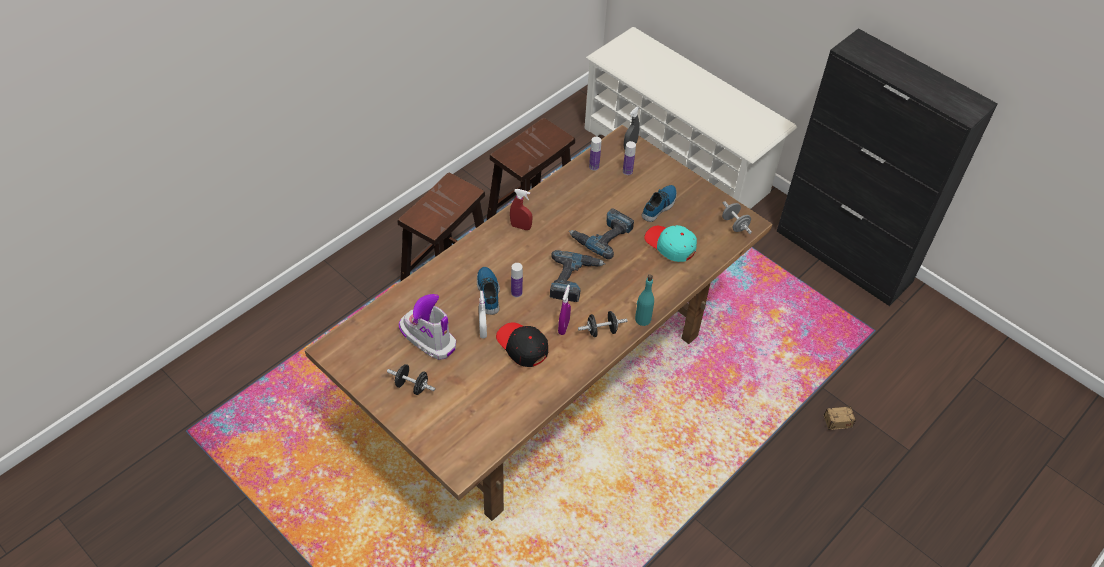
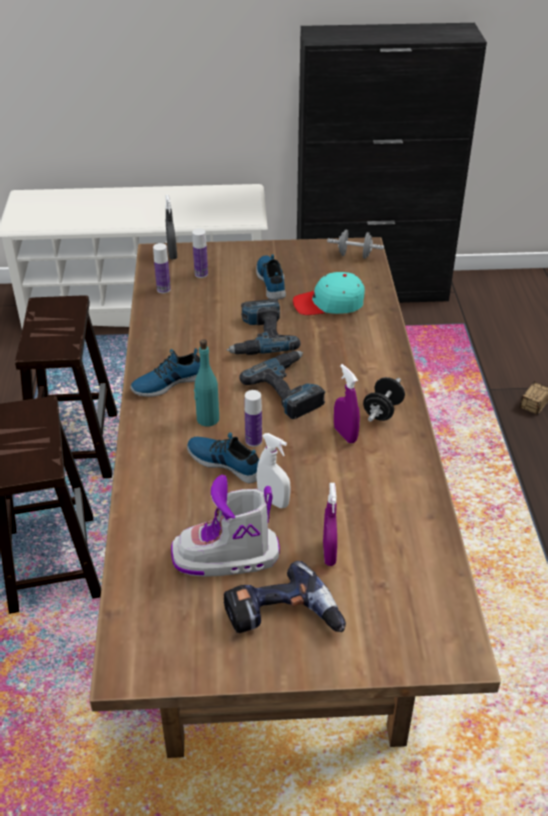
camera: 45 degrees left, 10 degrees down
black dumbbell [387,364,435,395] -> power drill [224,561,346,633]
black cap [496,322,548,367] -> none
red spray bottle [510,189,533,230] -> shoe [130,348,200,397]
turquoise bottle [635,274,654,326] -> turquoise bottle moved to [194,339,219,426]
none -> purple spray bottle [323,483,337,566]

